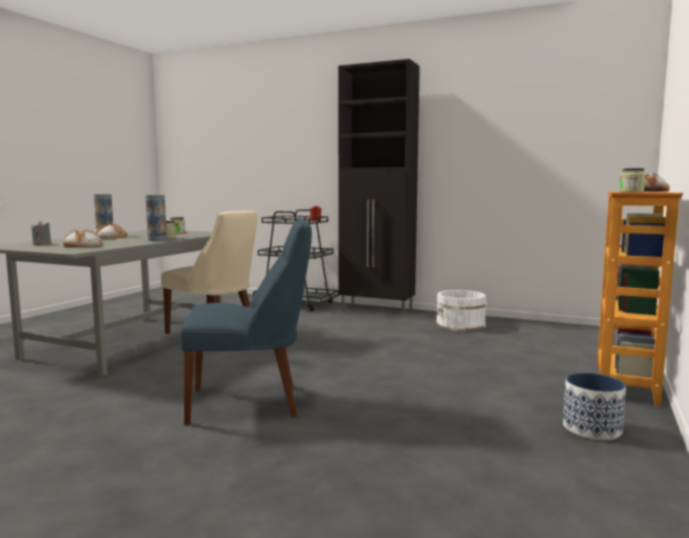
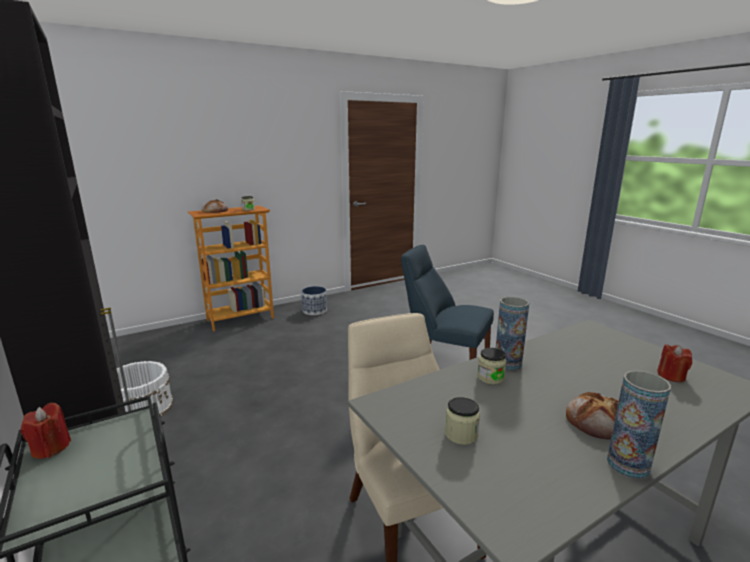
camera: 145 degrees left, 10 degrees up
grey candle [31,221,51,245] -> red candle [657,344,692,382]
bread [63,230,103,247] -> none

